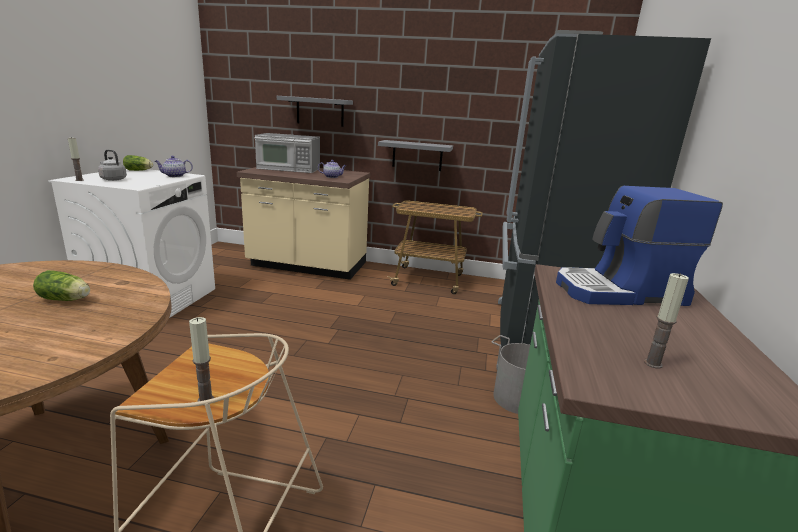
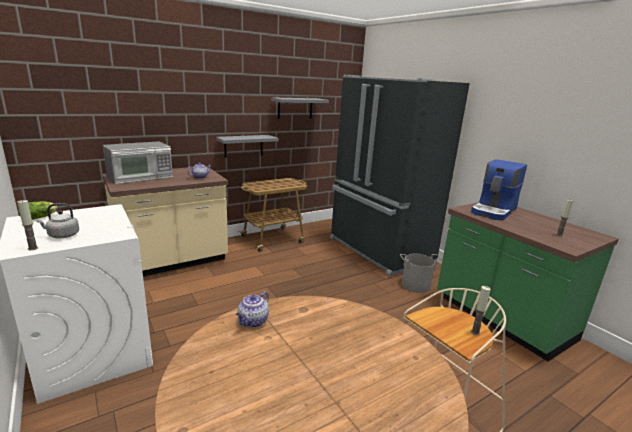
camera: 45 degrees left, 0 degrees up
lettuce [33,270,90,301] -> none
teapot [155,156,193,177] -> teapot moved to [236,291,269,327]
grey shelf [277,96,353,127] -> grey shelf moved to [271,97,329,119]

